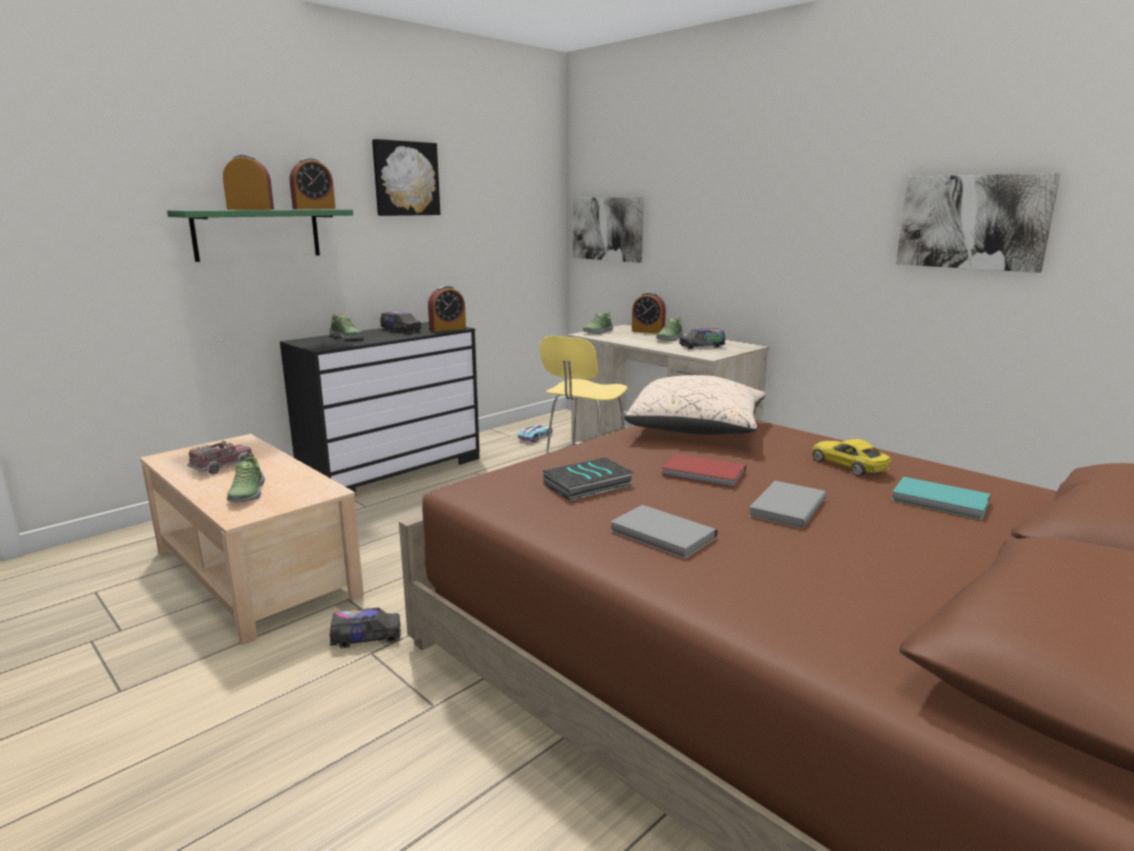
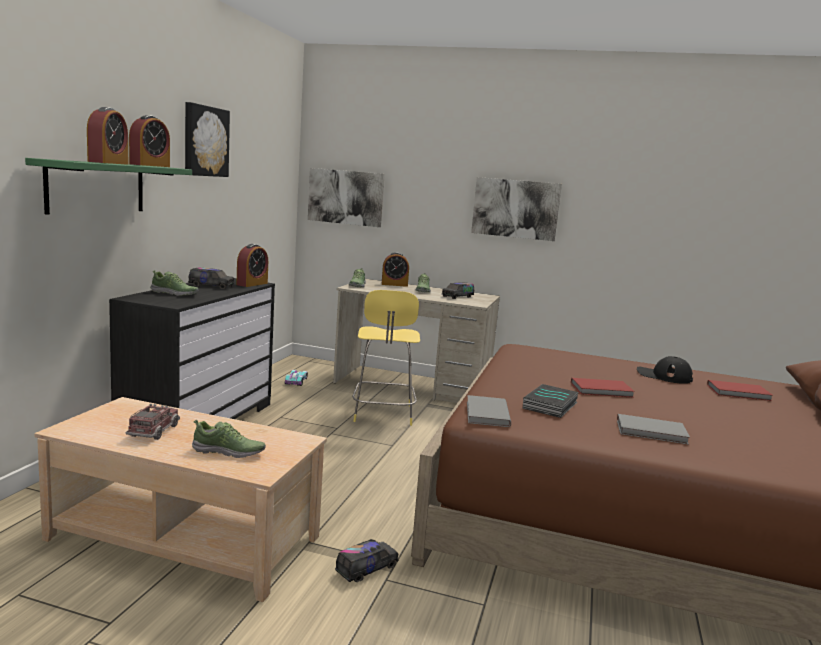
camera: 30 degrees left, 5 degrees down
alarm clock [223,154,274,210] -> alarm clock turned 135 degrees clockwise [87,107,128,165]
shoe [227,454,265,502] -> shoe turned 45 degrees counterclockwise [192,420,266,458]
beige pillow [624,375,766,435] -> none
grey book [749,481,827,529] -> grey book moved to [467,395,511,427]
yellow toy car [812,439,892,476] -> black cap [637,356,693,384]
turquoise book [891,477,990,520] -> red book [707,380,772,401]
picture [896,173,1061,273] -> picture moved to [471,177,562,241]

